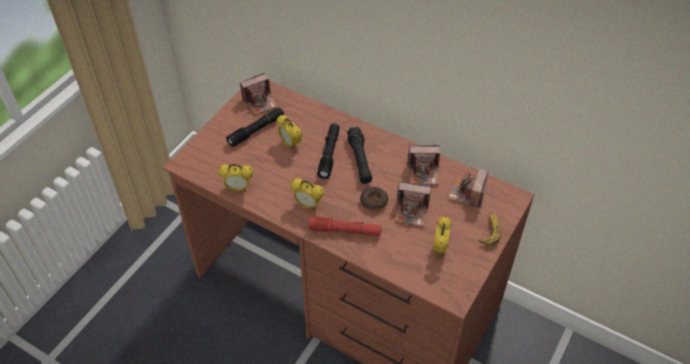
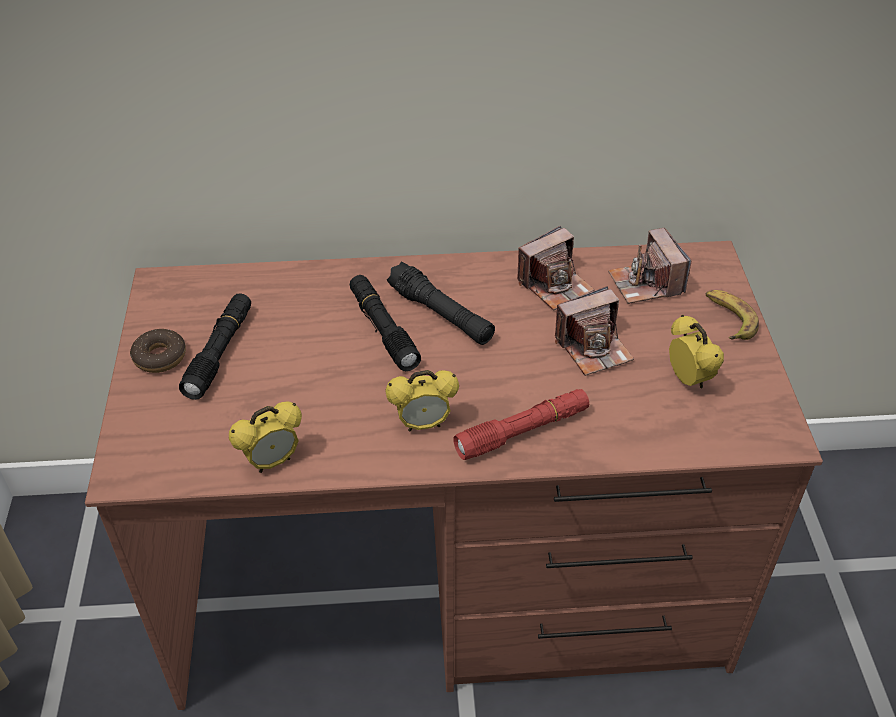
camera: 35 degrees left, 5 degrees down
camera [240,73,278,115] -> none
alarm clock [276,115,302,150] -> none
donut [360,187,388,211] -> donut moved to [130,329,186,373]

